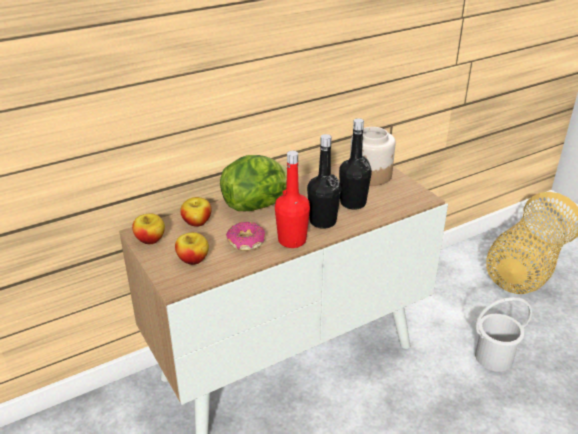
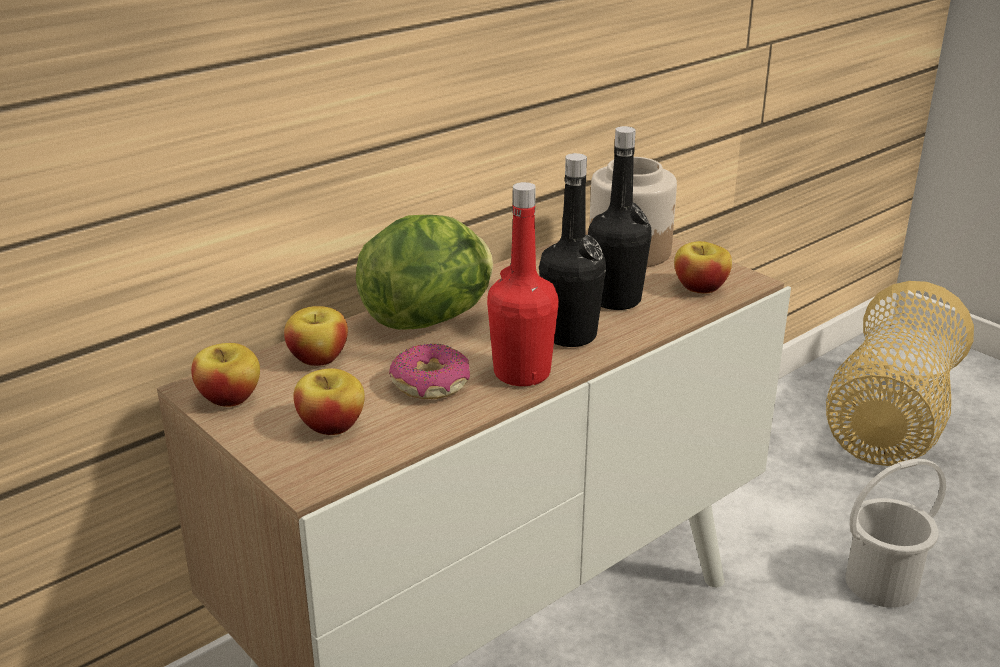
camera: 10 degrees left, 5 degrees down
none -> apple [674,241,732,294]

